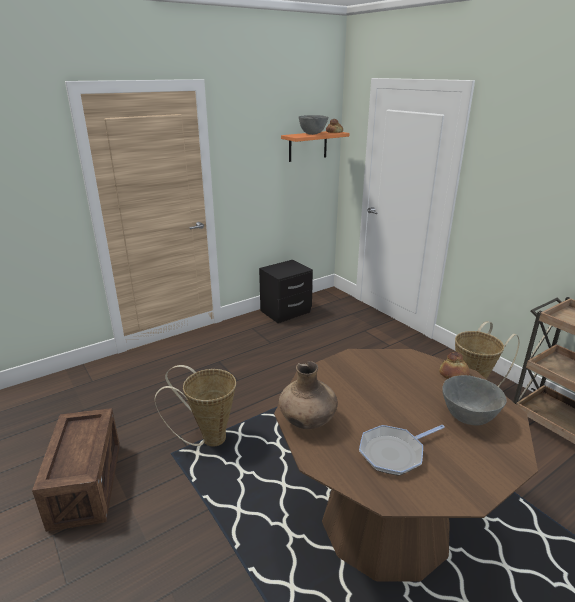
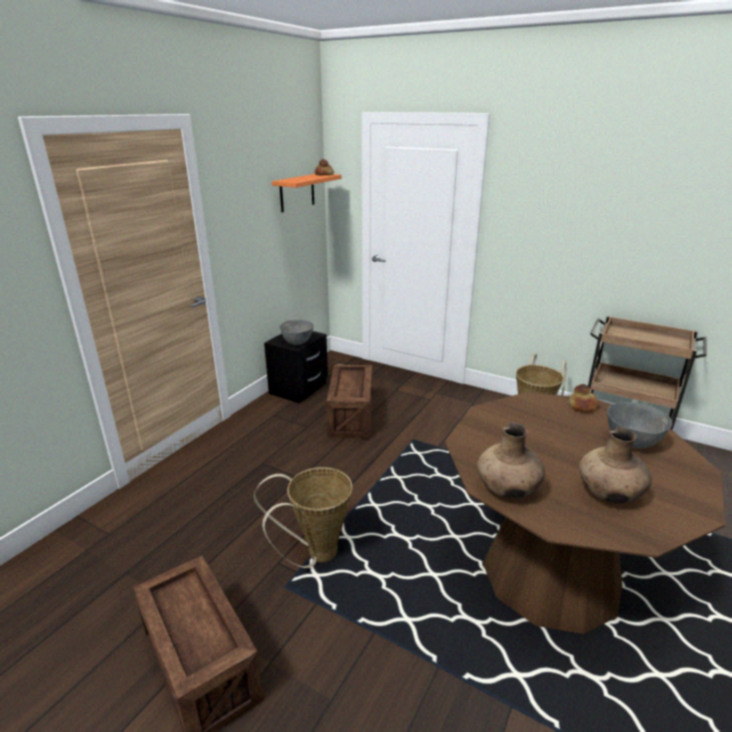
camera: 25 degrees left, 0 degrees up
grey bowl [298,115,329,135] -> grey bowl moved to [279,320,314,345]
frying pan [359,425,445,476] -> brown vase [579,427,652,504]
none -> crate [326,365,373,439]

